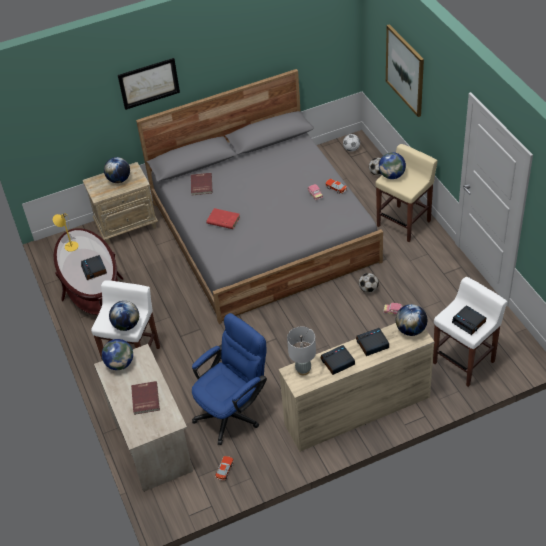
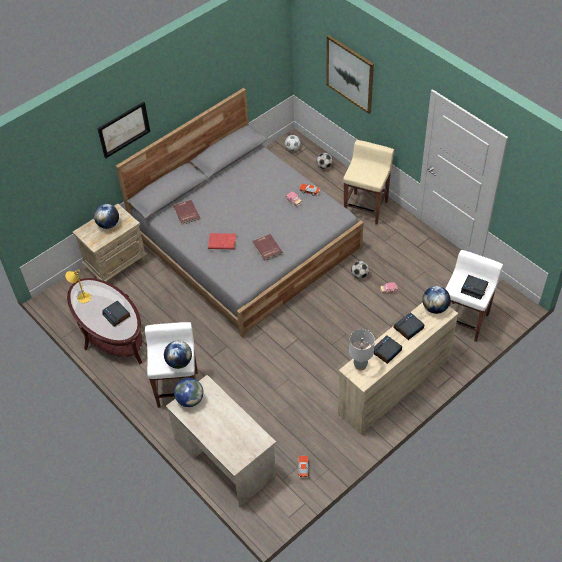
camera: 20 degrees left, 5 degrees up
red book [131,381,160,415] -> red book moved to [253,234,283,261]
blue office chair [192,313,267,445] -> none
globe [379,152,406,179] -> none

